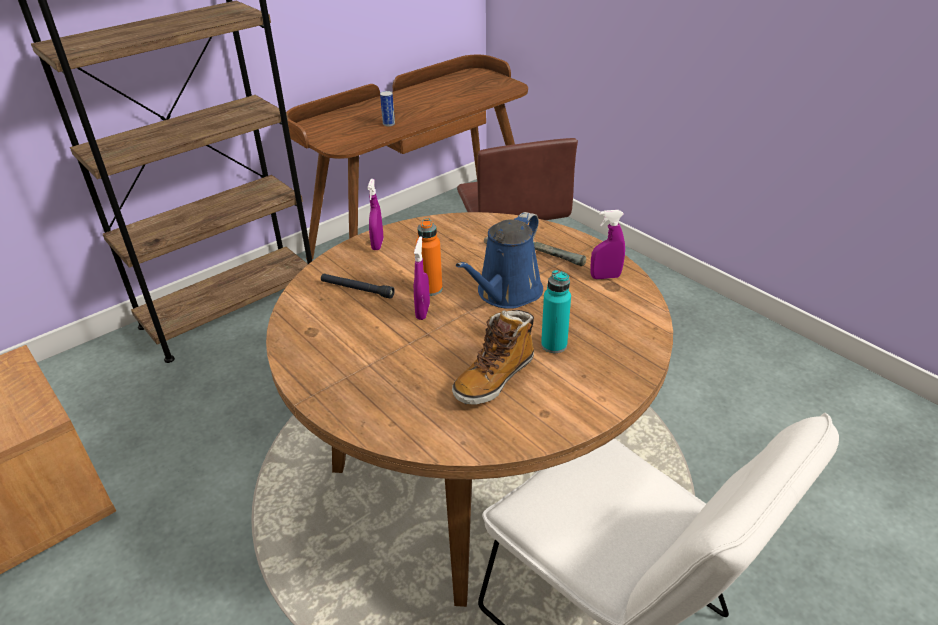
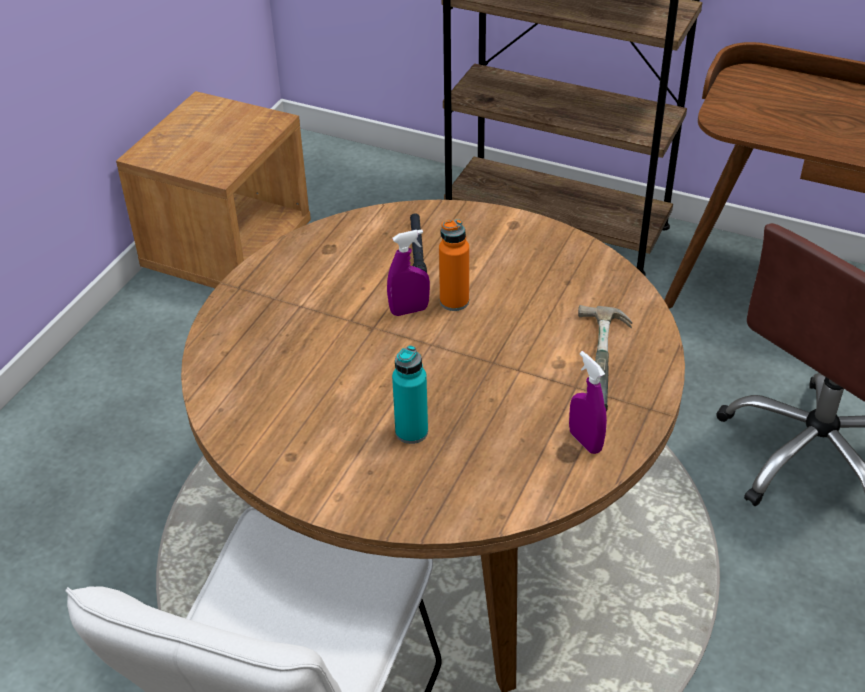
camera: 65 degrees right, 5 degrees up
purple spray bottle [367,179,383,250] -> none
can [380,91,395,127] -> none
boot [452,310,534,405] -> none
blue watering can [456,212,543,309] -> none

